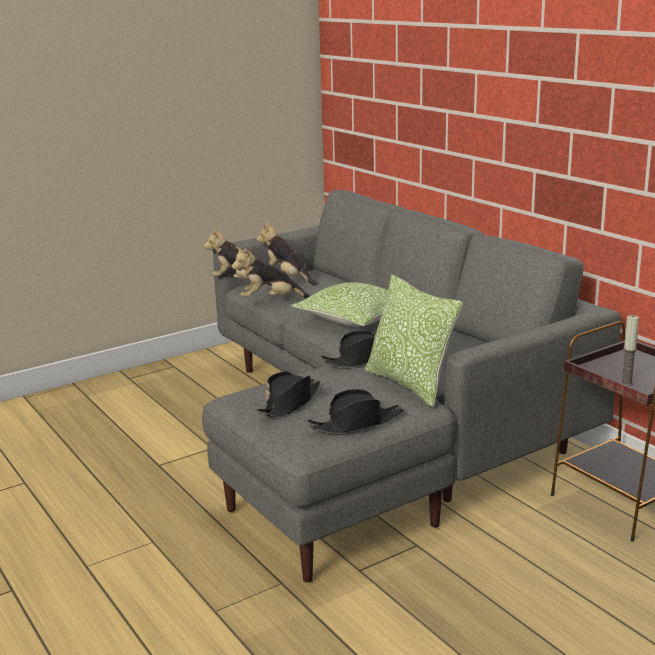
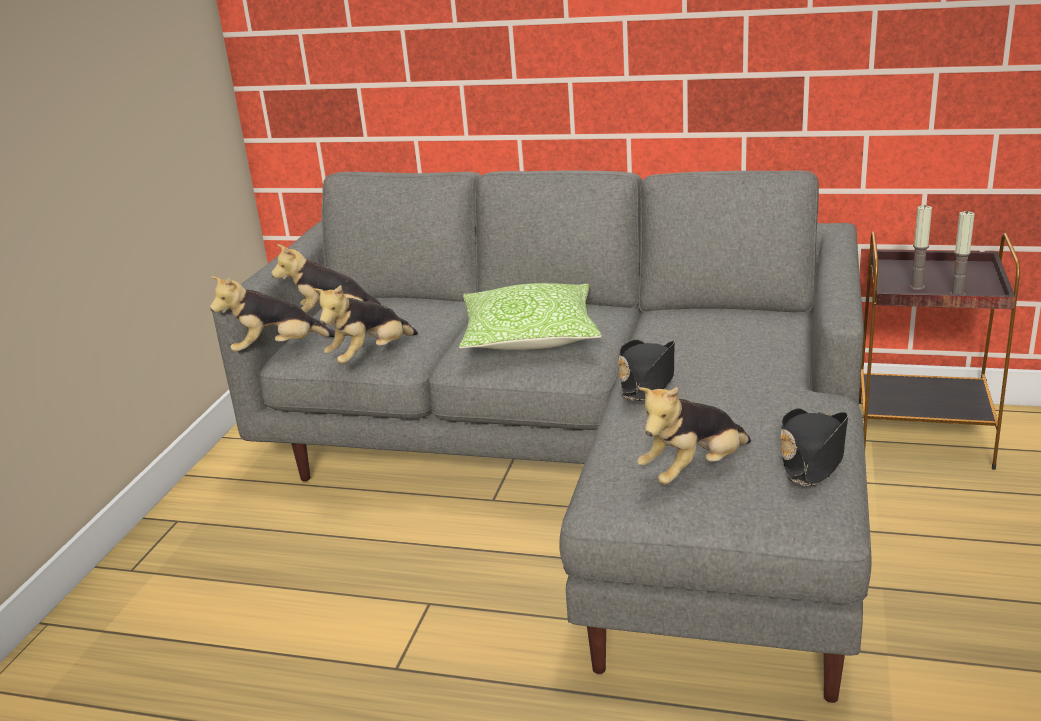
camera: 40 degrees left, 5 degrees up
black hat [257,371,320,417] -> plush toy [637,387,751,485]
pillow [365,275,463,407] -> none
none -> candle [909,206,932,290]

